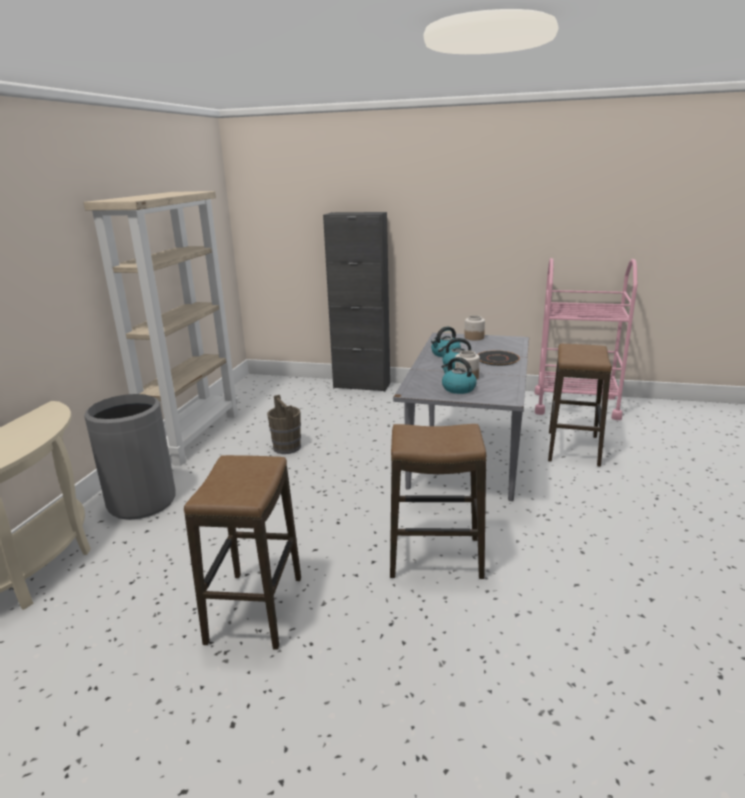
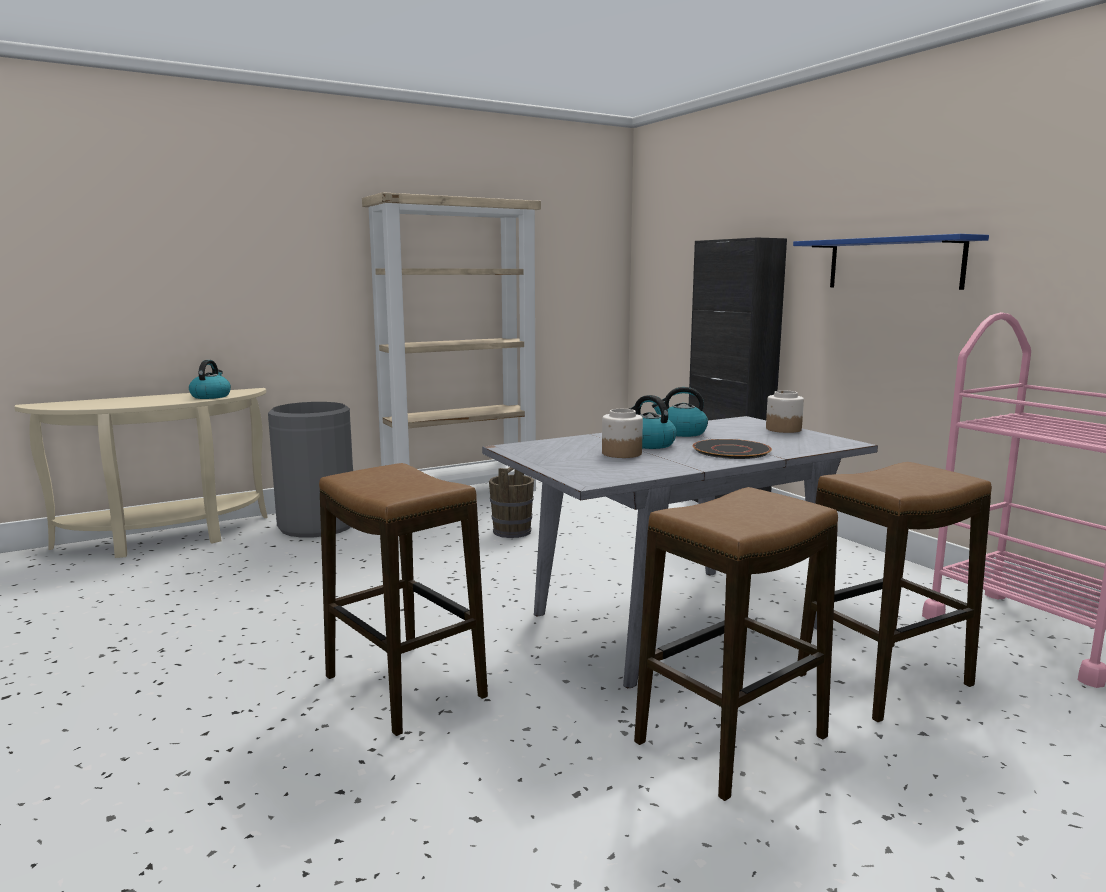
camera: 45 degrees right, 10 degrees down
stool [184,455,301,650] -> stool moved to [634,487,838,801]
kettle [441,357,477,394] -> kettle moved to [189,360,231,399]
none -> blue shelf [793,234,989,290]

